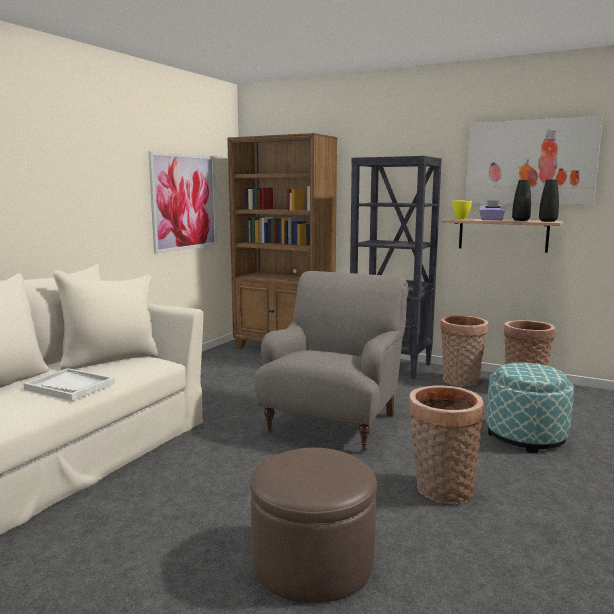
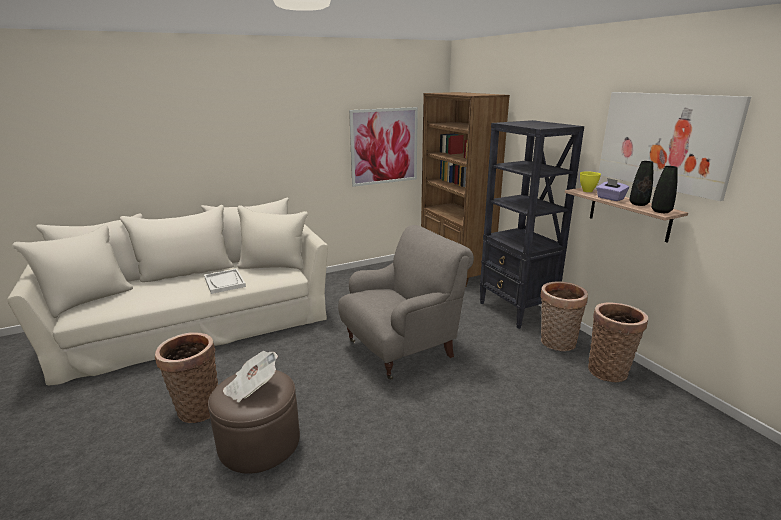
camera: 35 degrees right, 10 degrees up
basket [409,385,484,504] -> basket moved to [155,332,218,423]
ottoman [487,362,574,453] -> none
none -> newspaper [223,351,278,403]

